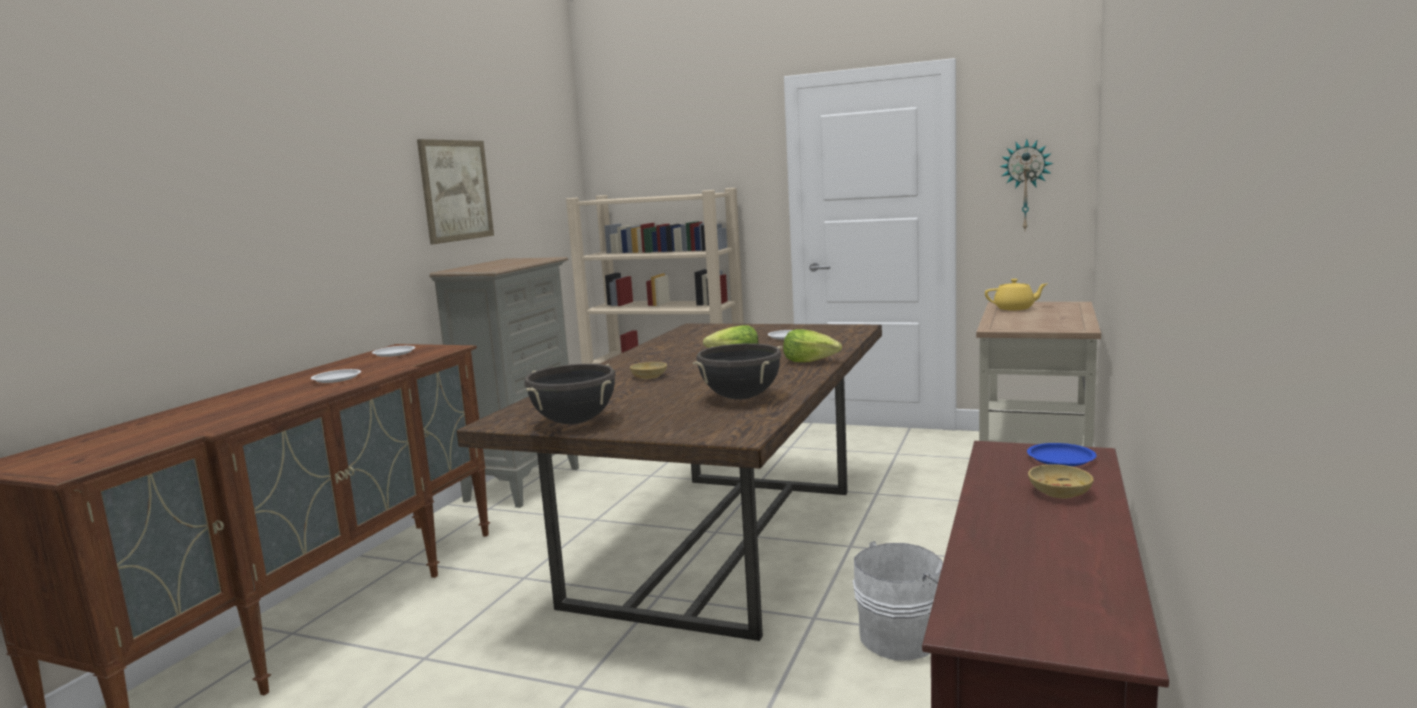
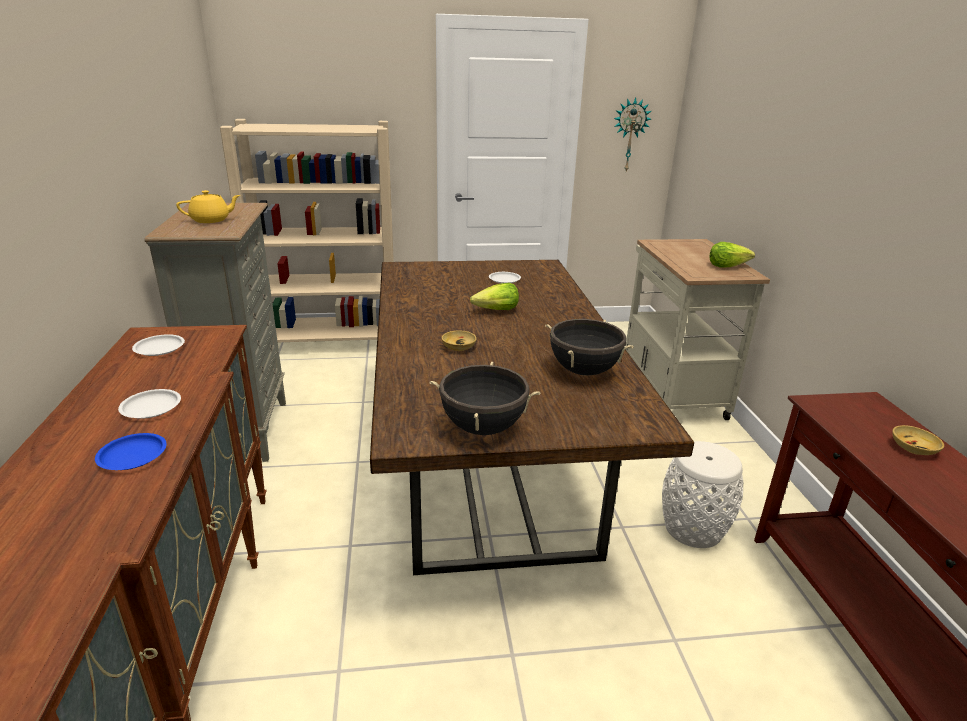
camera: 30 degrees left, 15 degrees up
picture [417,139,494,244] -> none
lettuce [783,329,842,362] -> lettuce moved to [710,242,755,268]
white bucket [853,541,943,660] -> white stool [662,441,743,548]
yellow teapot [985,279,1047,310] -> yellow teapot moved to [176,190,240,223]
blue plate [1027,443,1097,466] -> blue plate moved to [95,433,167,470]

